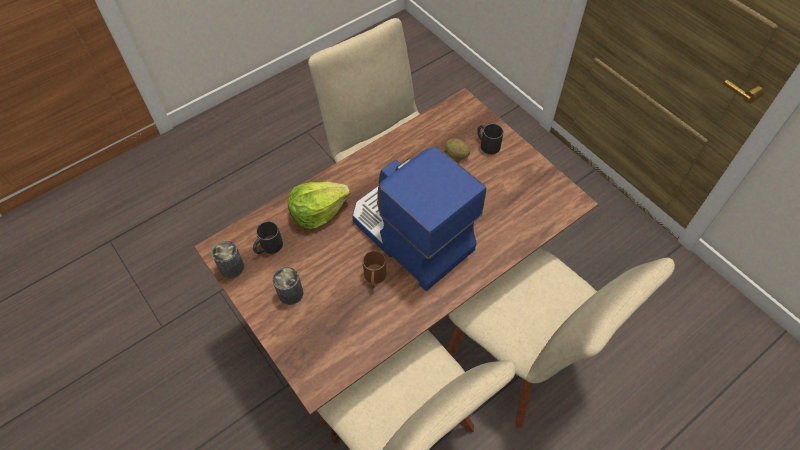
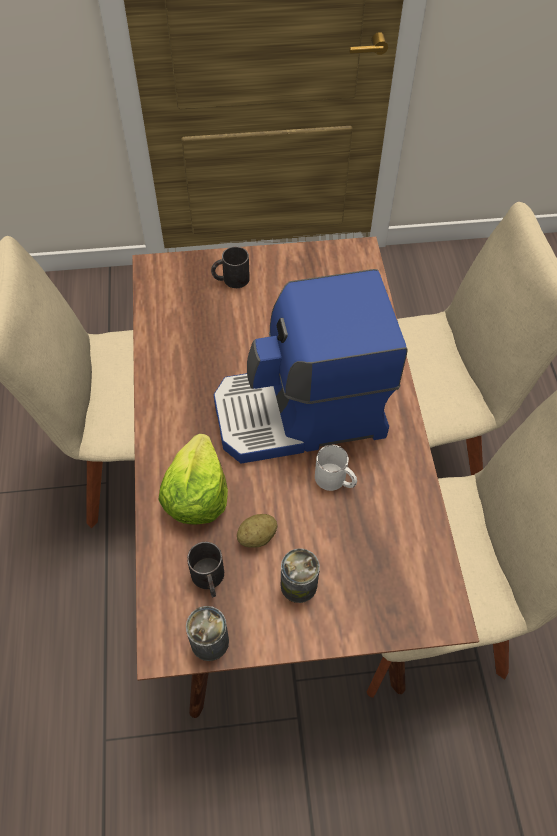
camera: 60 degrees left, 0 degrees up
brown mug [363,250,386,288] -> white mug [315,445,357,491]
potato [445,138,470,159] -> potato moved to [237,514,277,548]

